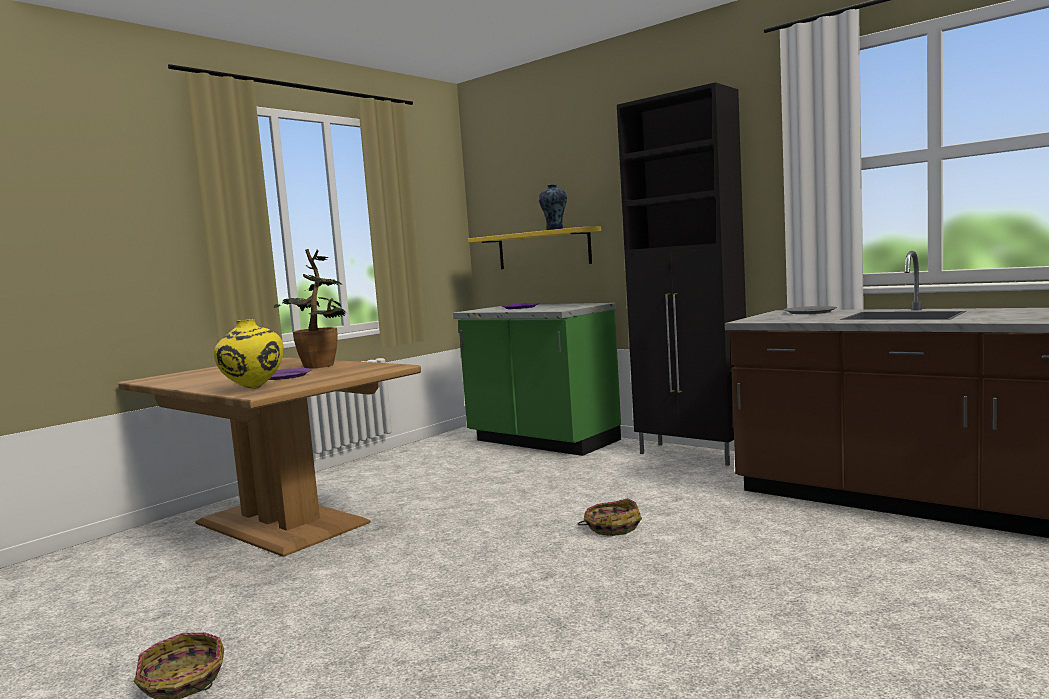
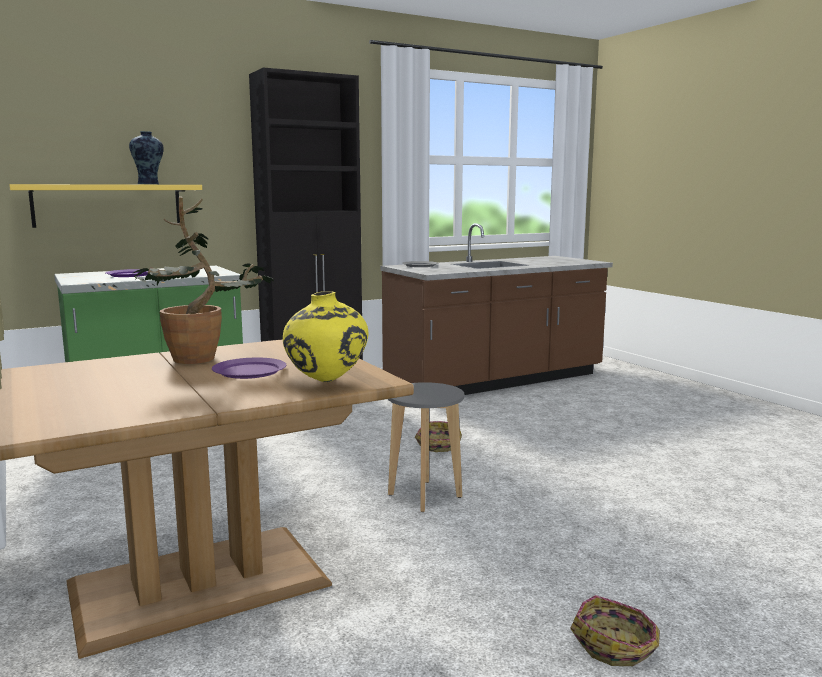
camera: 70 degrees left, 5 degrees up
none -> grey stool [388,382,464,512]

